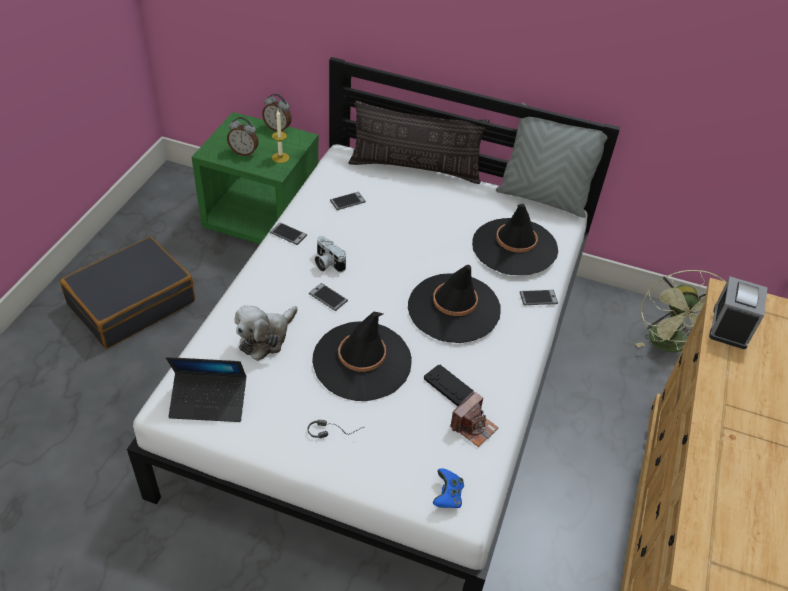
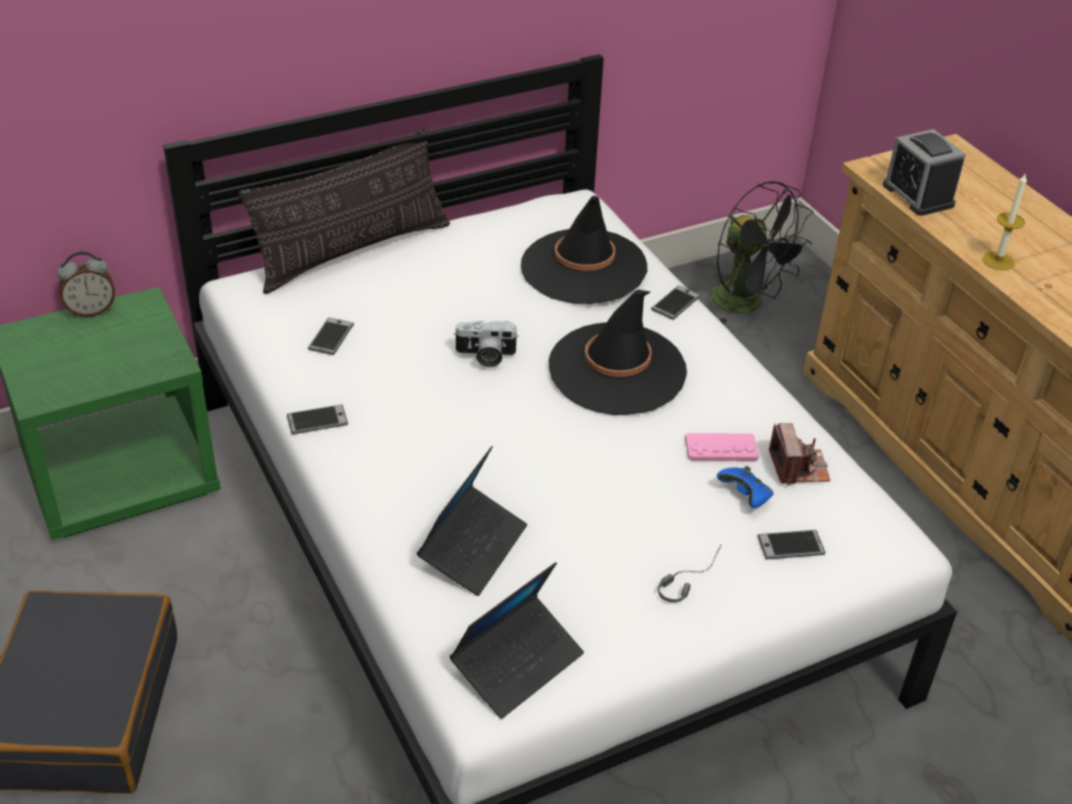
camera: 45 degrees left, 5 degrees down
alarm clock [227,117,259,156] -> none
plush toy [234,305,297,361] -> laptop [417,446,527,596]
candle [272,110,289,163] -> candle moved to [983,172,1027,270]
phone [309,283,348,311] -> phone moved to [758,530,825,559]
black hat [312,311,412,401] -> none
camera [315,236,346,272] -> camera moved to [453,320,519,367]
black game controller [424,364,474,406] -> pink game controller [685,433,759,461]
blue game controller [433,468,464,508] -> blue game controller moved to [717,466,774,508]
grey pillow [496,103,608,218] -> none
green fan [636,270,725,353] -> black fan [710,181,813,325]

